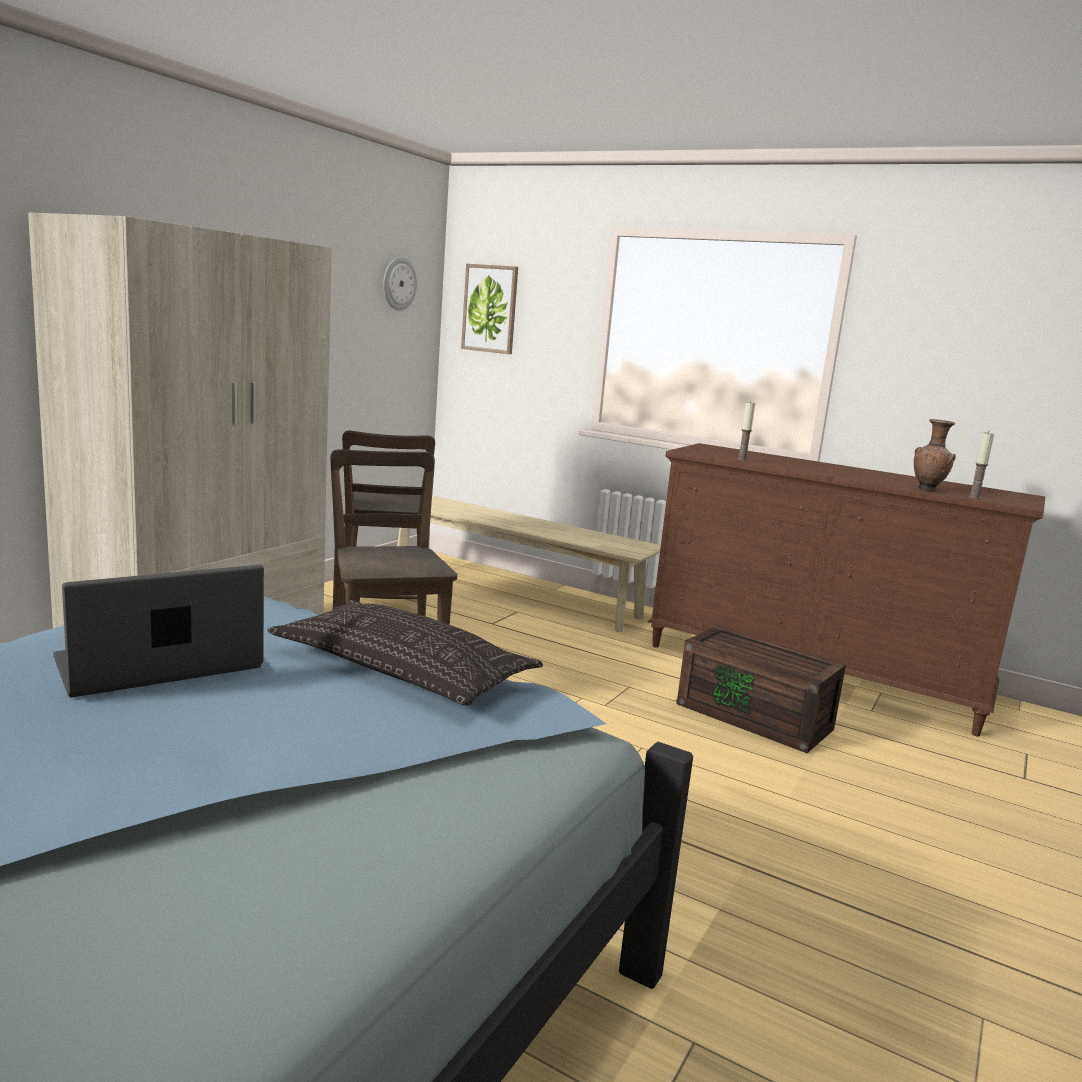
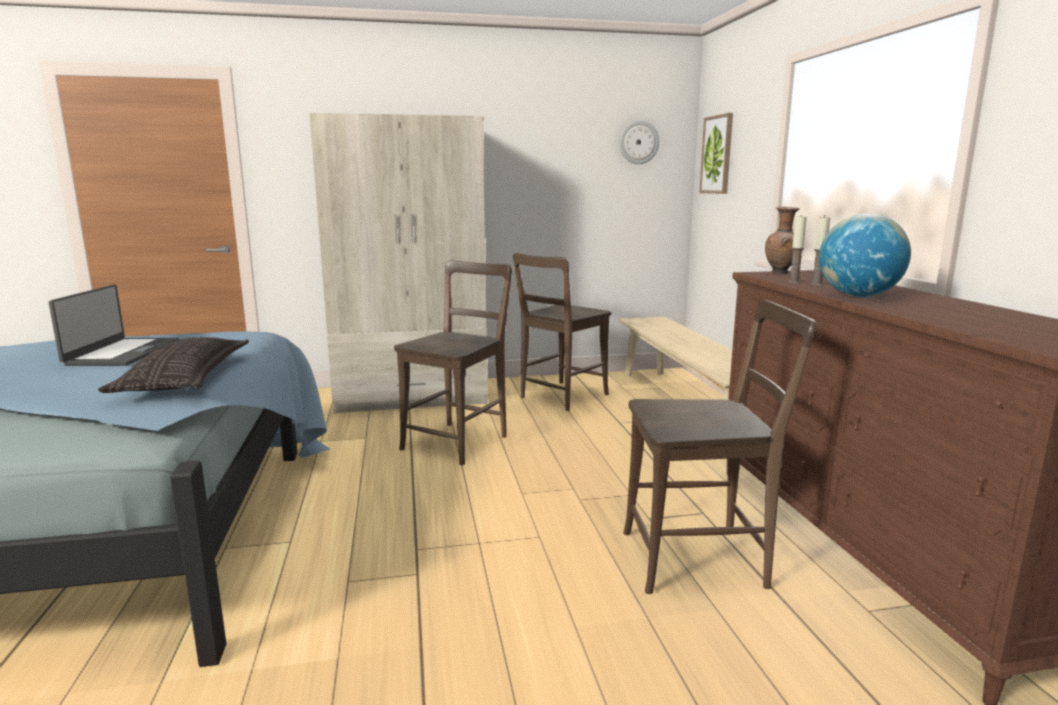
camera: 50 degrees right, 0 degrees up
laptop [53,565,264,697] -> laptop turned 75 degrees clockwise [48,284,179,366]
brown storage box [677,625,846,753] -> brown chair [623,300,816,594]
brown vase [914,419,956,491] -> brown vase moved to [765,207,800,274]
candle [969,432,994,499] -> candle moved to [811,216,830,285]
none -> globe [819,213,911,297]

